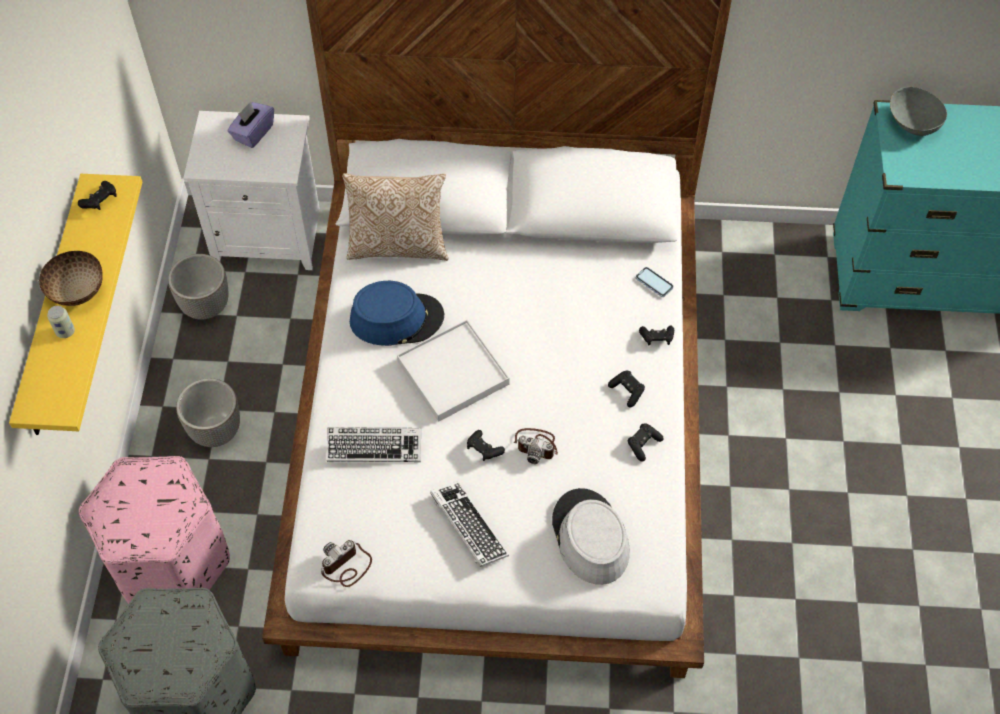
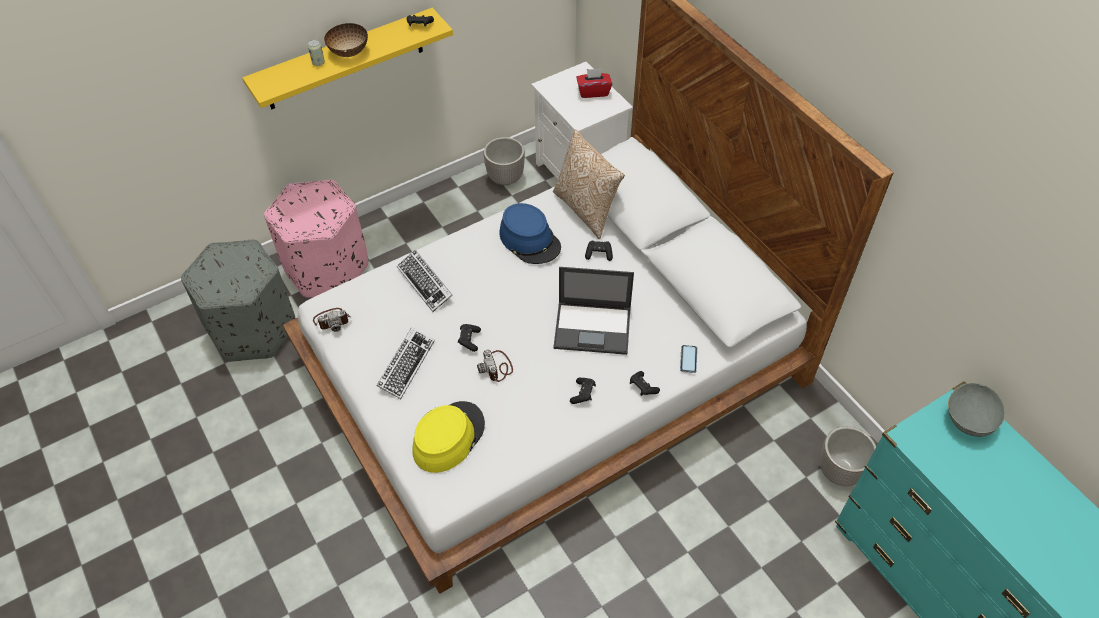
camera: 55 degrees right, 5 degrees down
planter [176,378,240,447] -> planter moved to [820,426,876,486]
purple tissue box [227,101,274,148] -> red tissue box [576,69,612,98]
camera [321,540,372,587] -> camera turned 150 degrees clockwise [313,308,351,332]
white tray [397,320,509,422] -> none
grey hat [552,488,630,585] -> yellow hat [412,401,485,473]
black game controller [627,424,663,462] -> black game controller moved to [585,241,613,261]
none -> laptop [553,267,634,355]

